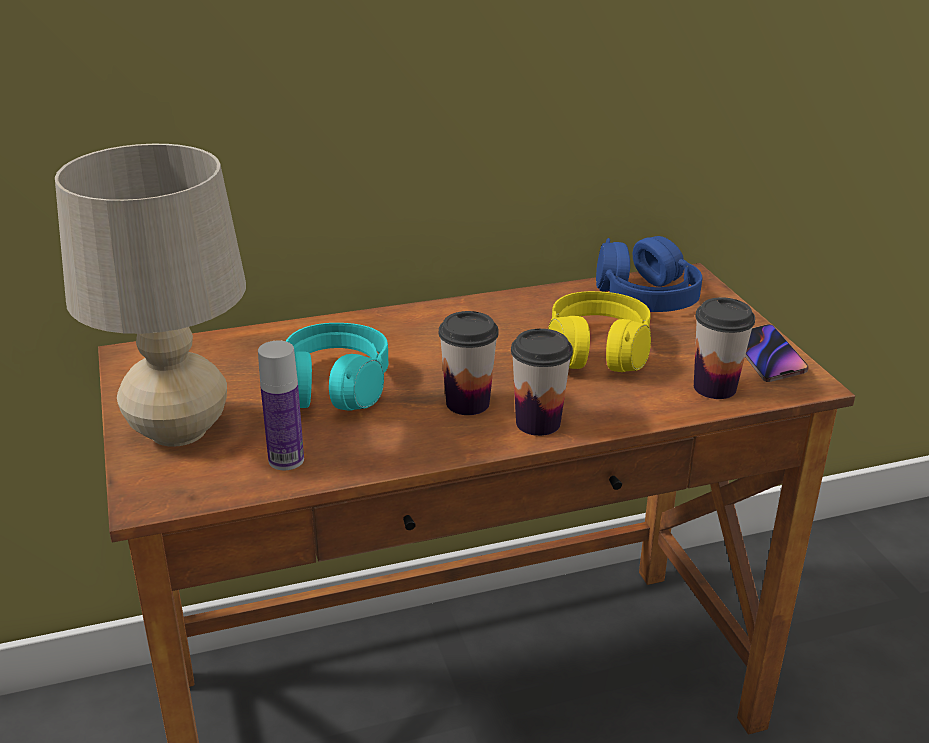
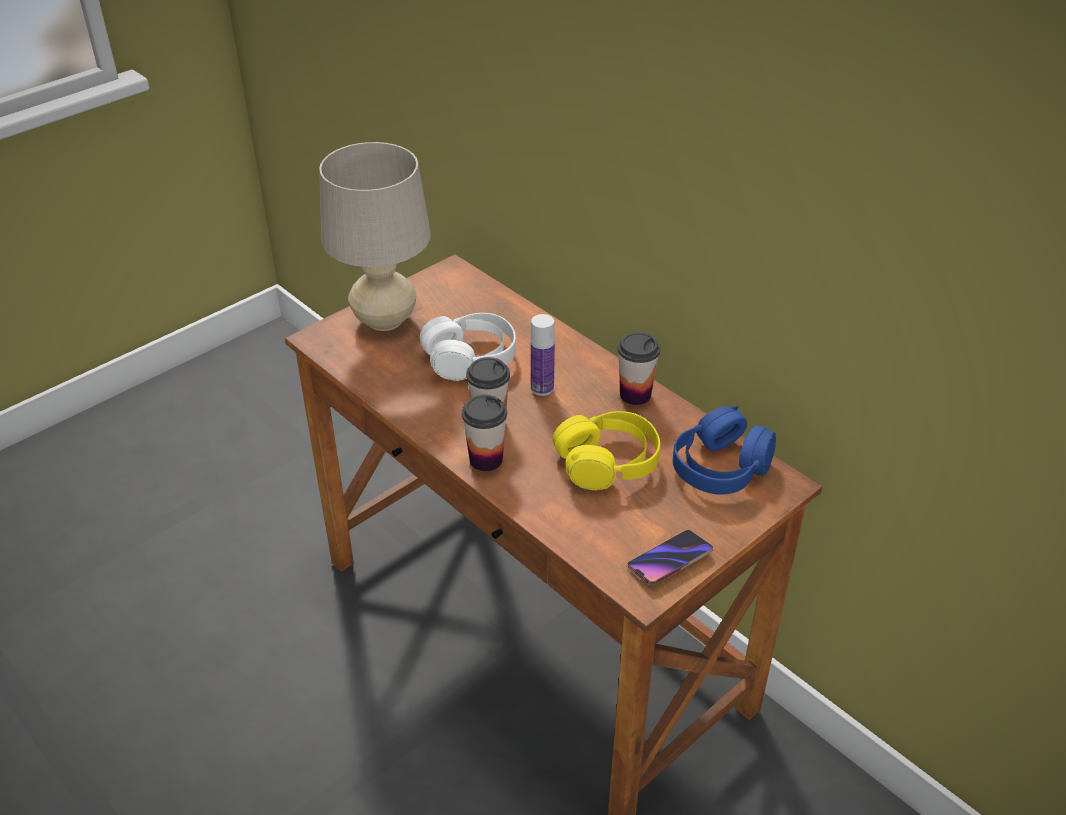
camera: 65 degrees right, 10 degrees up
bottle [258,340,304,470] -> bottle moved to [531,314,555,396]
turquoise headphones [286,323,388,411] -> white headphones [420,313,516,381]
cup [694,297,755,399] -> cup moved to [618,332,660,405]

